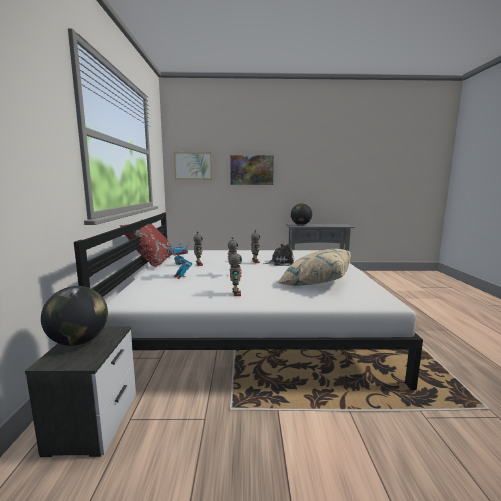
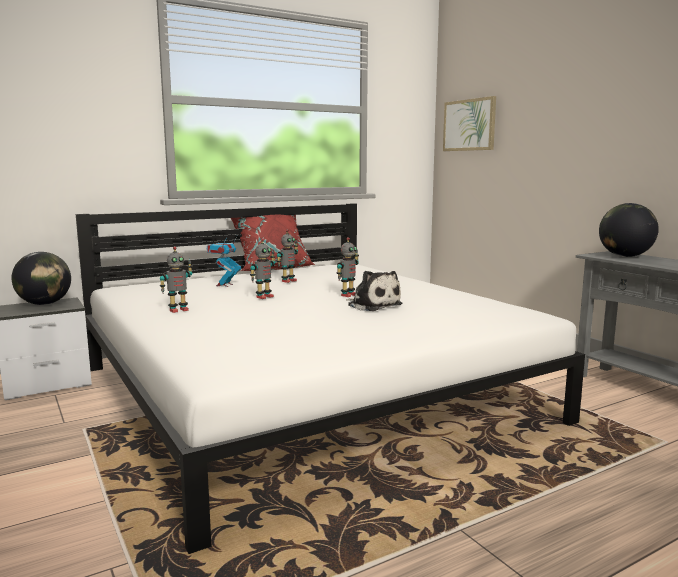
camera: 60 degrees right, 0 degrees up
picture [230,155,274,185] -> none
beige pillow [277,249,351,286] -> none

